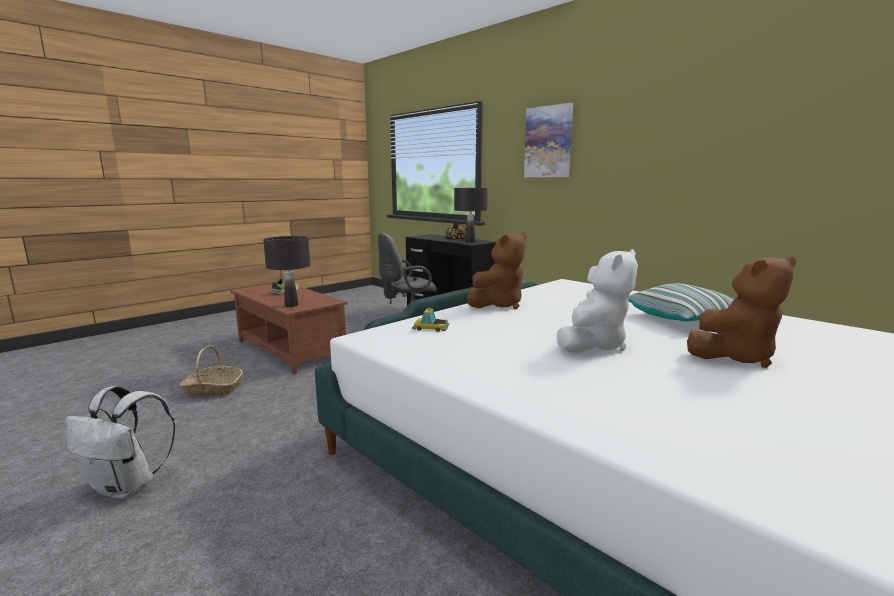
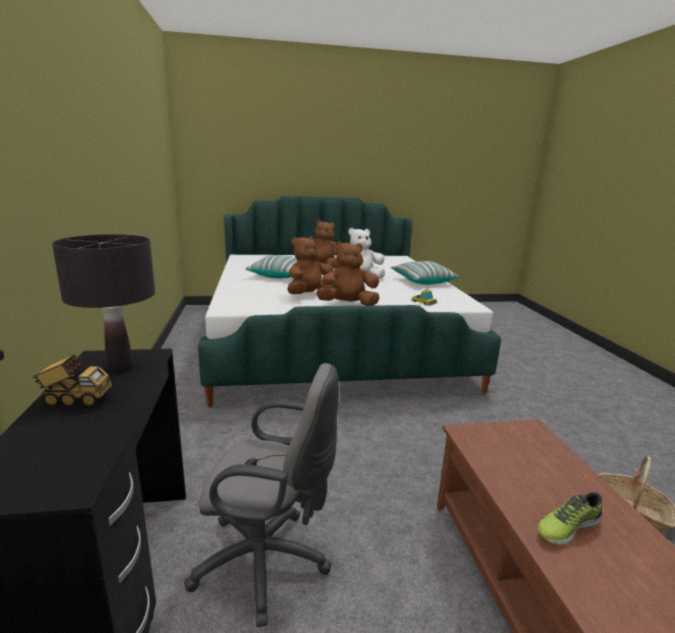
camera: 145 degrees left, 5 degrees up
white backpack [65,386,175,499] -> none
black table lamp [263,236,310,307] -> none
picture [524,103,573,177] -> none
none -> brown plush toy [287,236,333,294]
none -> pillow [391,261,459,285]

